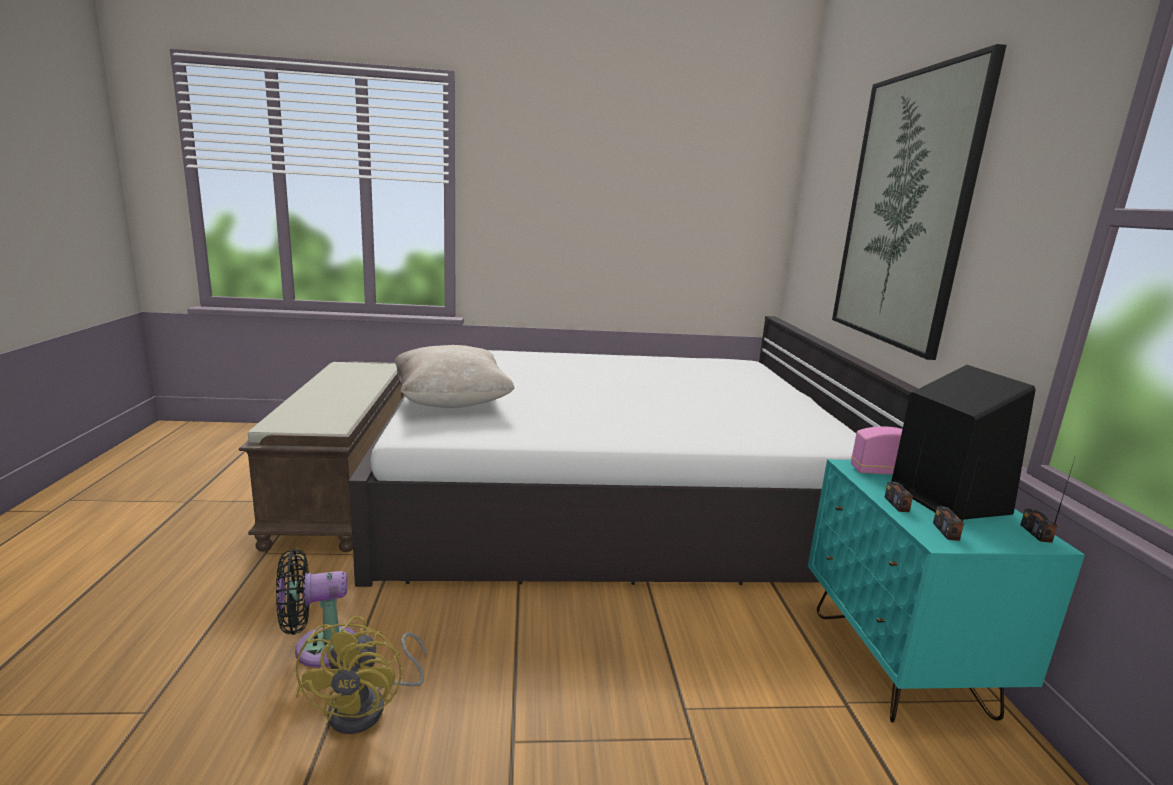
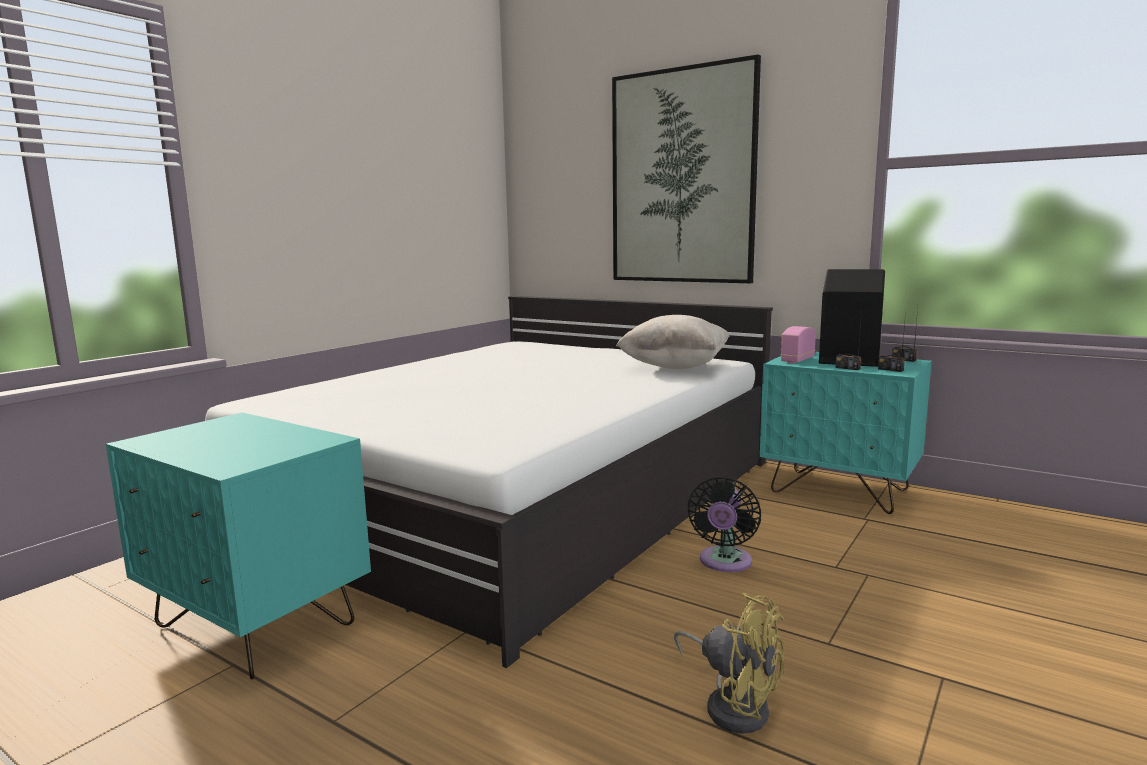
camera: 50 degrees left, 5 degrees down
brown bench [239,361,404,552] -> turquoise nightstand [106,413,371,679]
black fan [276,549,356,668] -> black fan moved to [687,477,761,572]
beige pillow [394,345,514,408] -> beige pillow moved to [616,315,729,369]

